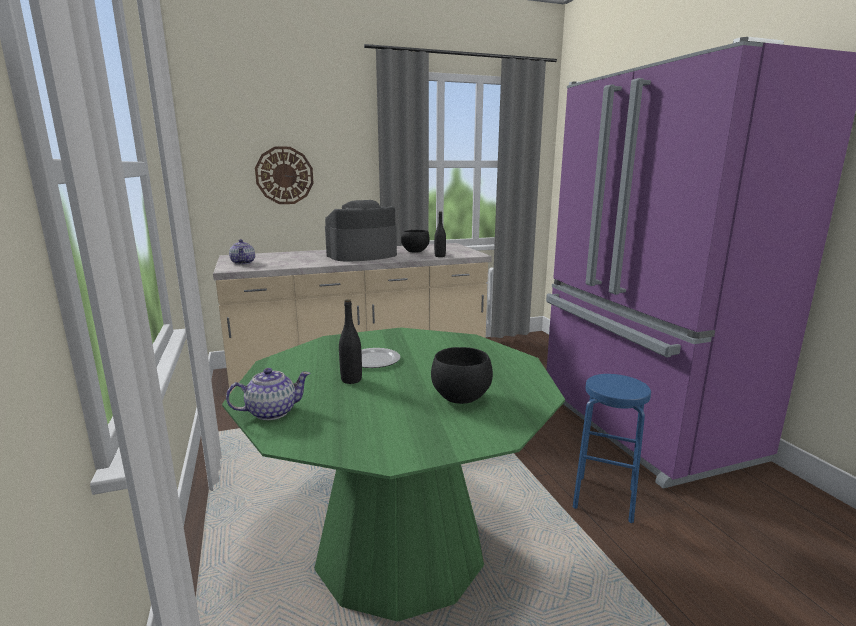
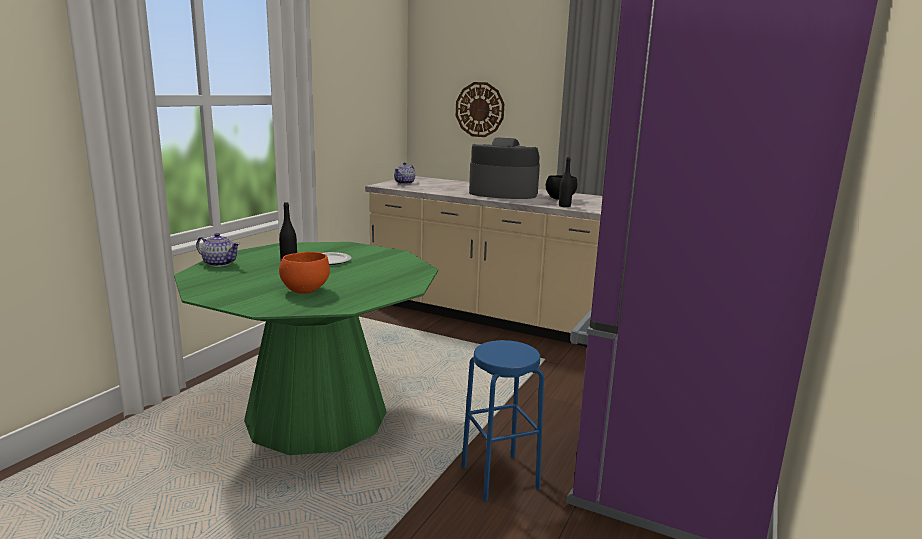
camera: 45 degrees right, 0 degrees up
black bowl [431,347,493,404] -> orange bowl [279,252,330,293]

